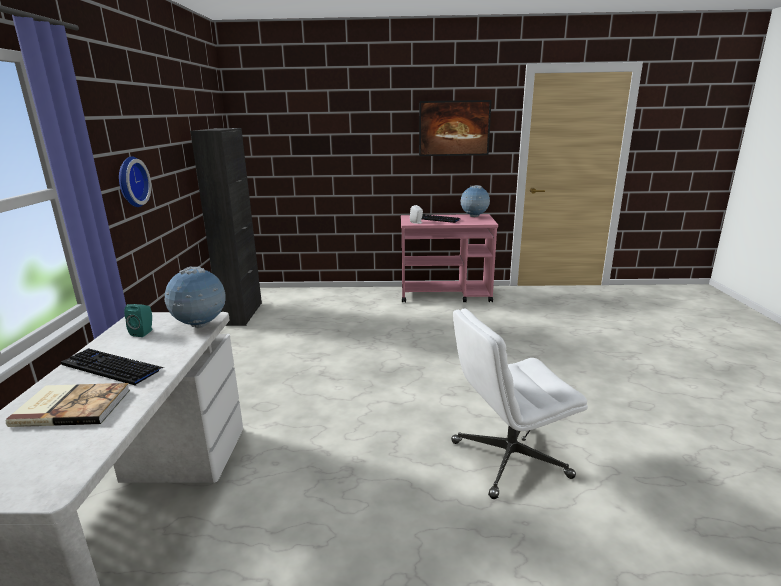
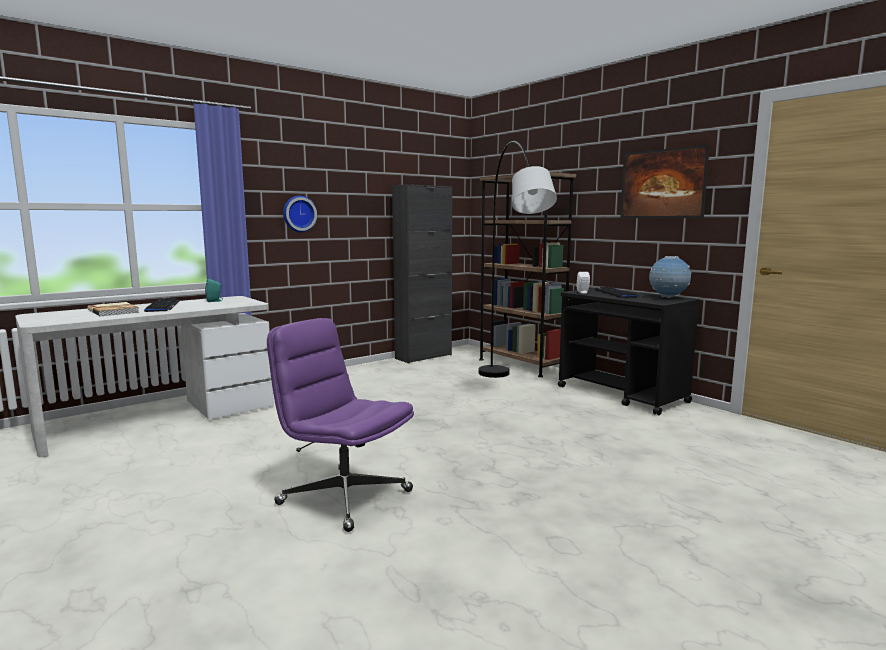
camera: 50 degrees right, 10 degrees down
globe [164,266,226,328] -> none
pink cart [401,214,498,303] -> black cart [558,288,700,415]
white office chair [451,309,588,499] -> purple office chair [267,318,414,532]
none -> grey floor lamp [478,141,557,378]
none -> brown bookcase [479,172,576,377]

